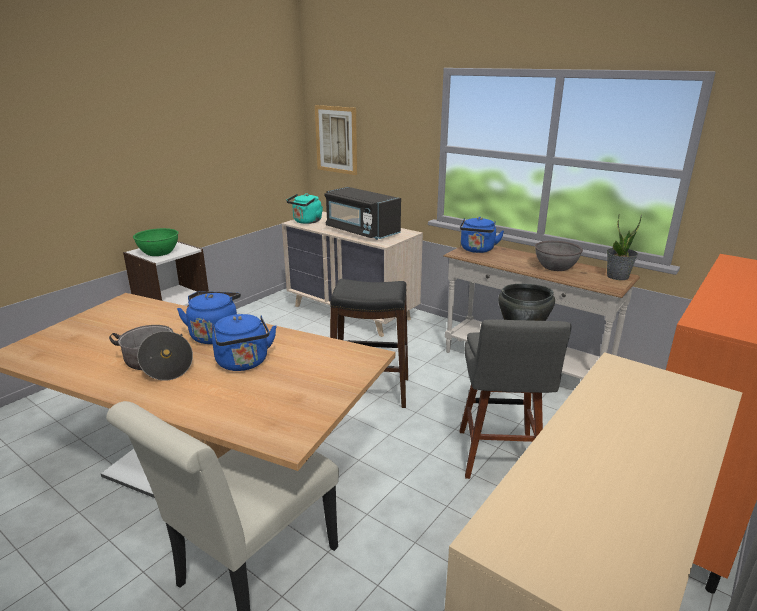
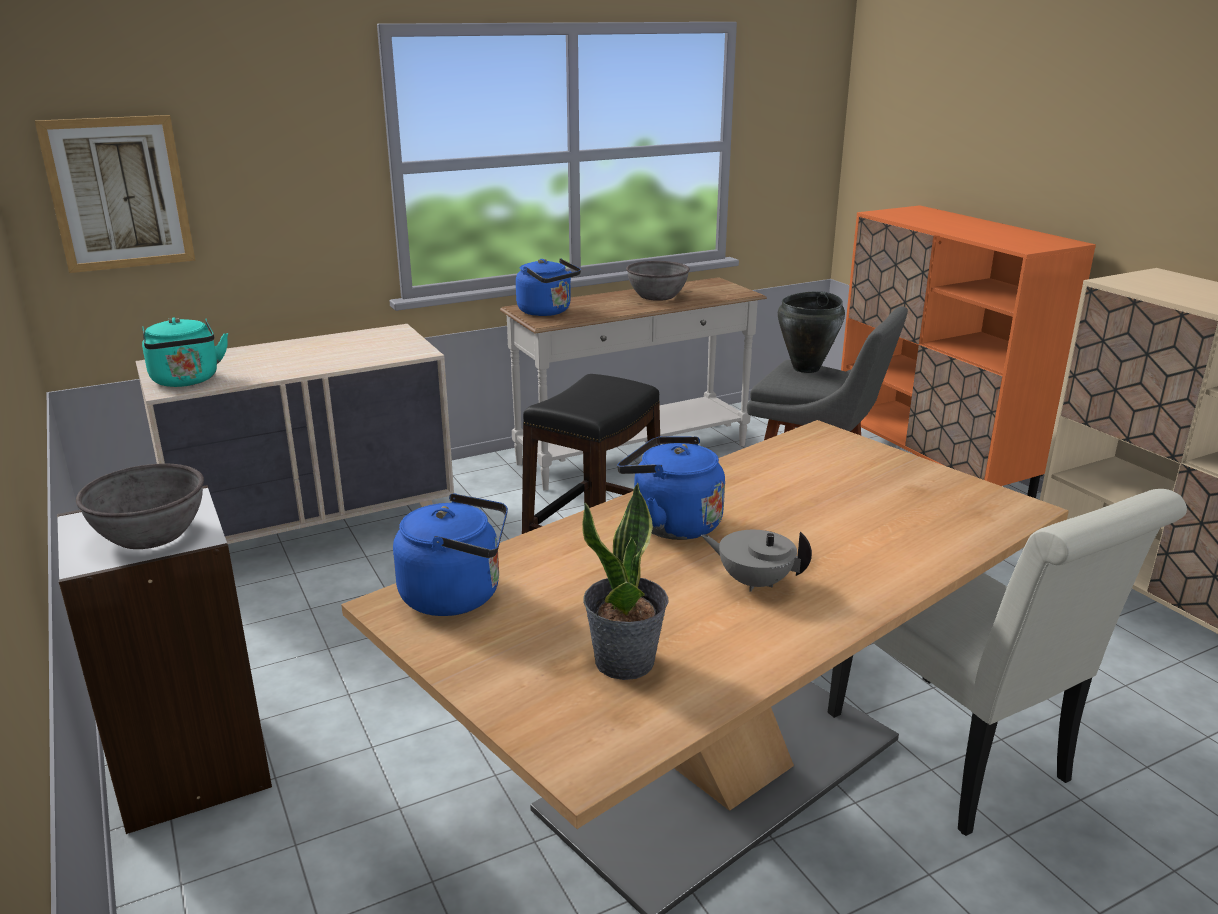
camera: 65 degrees left, 0 degrees up
cooking pot [109,325,193,381] -> grey teapot [701,530,812,592]
green bowl [133,228,179,256] -> grey bowl [76,464,204,549]
blue kettle [212,314,277,371] -> blue kettle moved to [393,493,508,616]
black microwave [324,187,401,240] -> none
potted plant [607,214,642,280] -> potted plant moved to [582,483,668,680]

